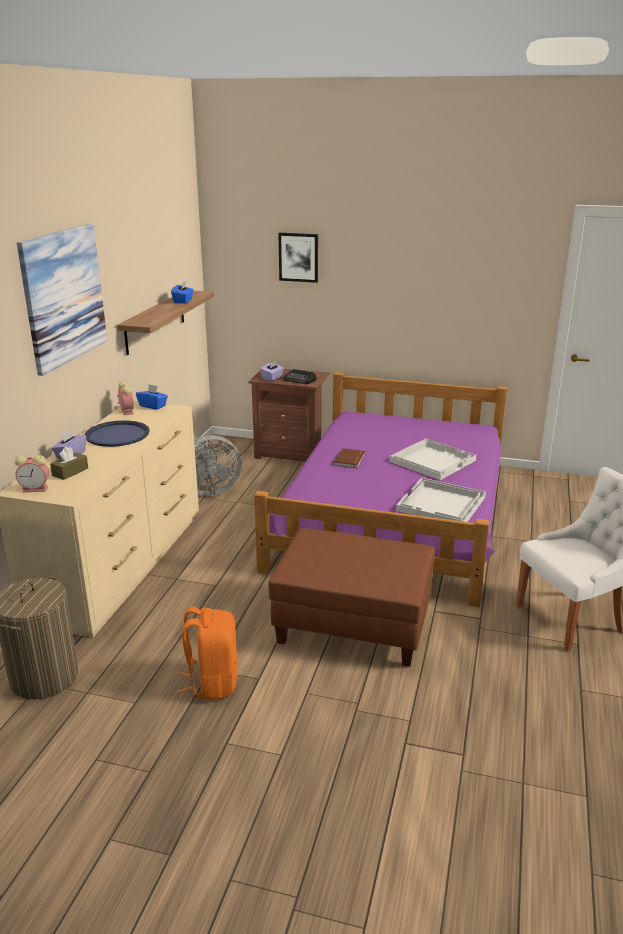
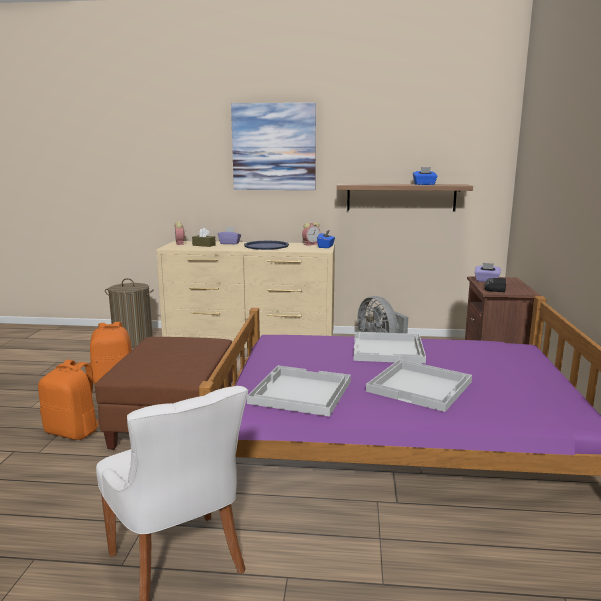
camera: 80 degrees right, 10 degrees down
picture [278,233,318,283] -> none
brown book [333,448,365,468] -> white tray [353,332,426,364]
none -> orange backpack [38,360,99,440]

